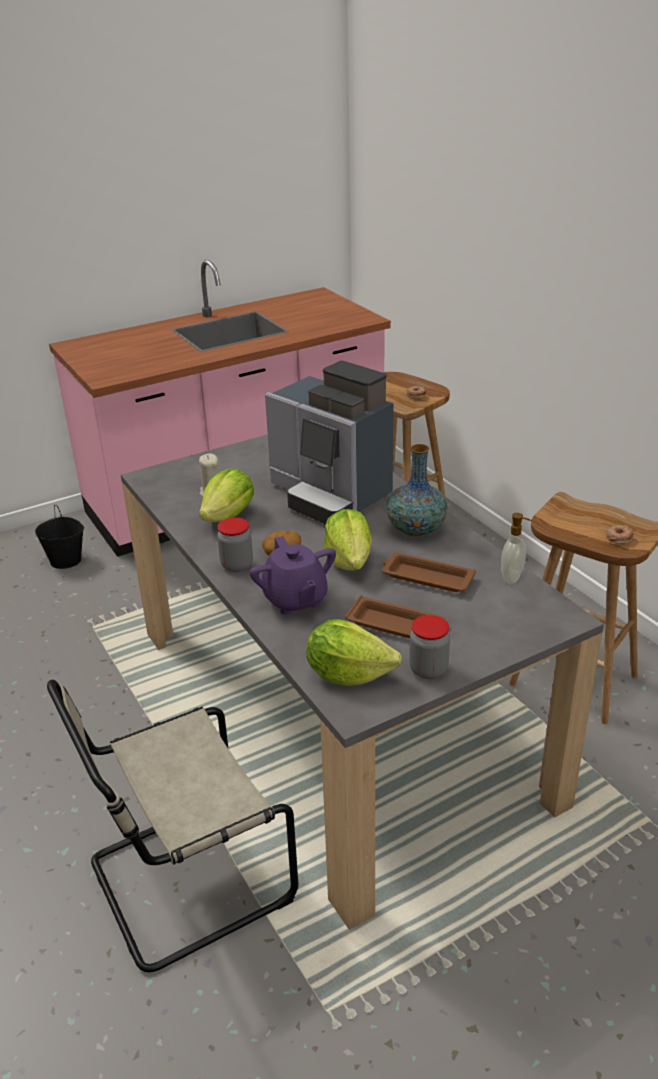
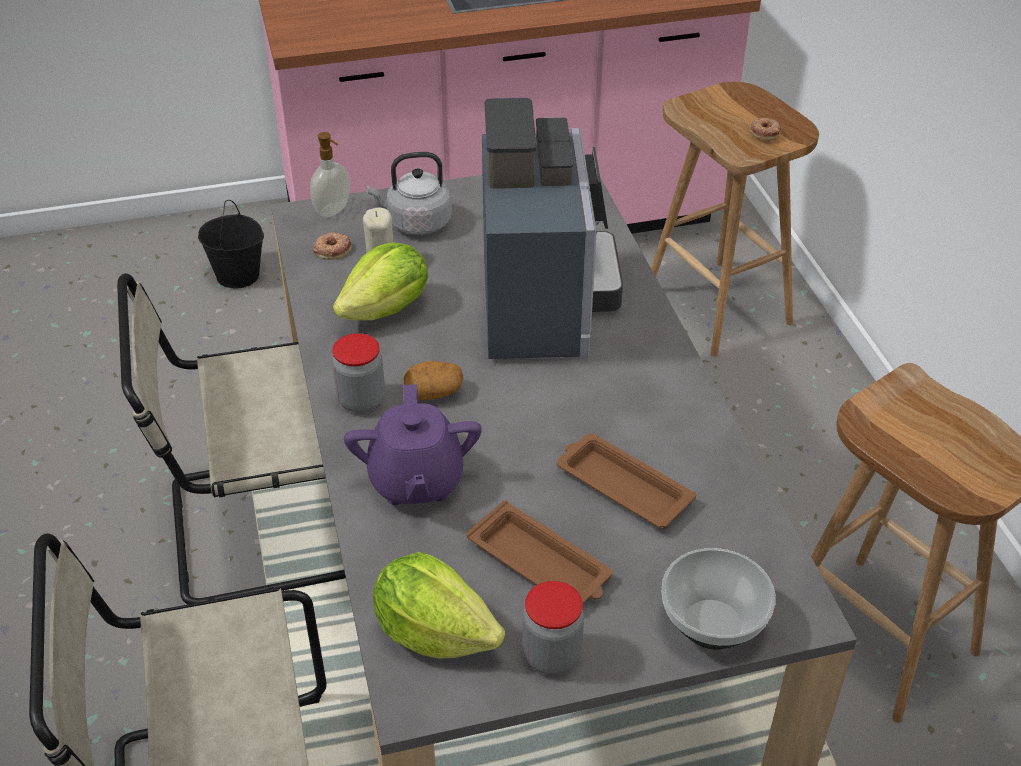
camera: 15 degrees right, 10 degrees up
coffee machine [265,361,394,524] -> coffee machine turned 150 degrees counterclockwise [482,98,623,359]
lettuce [324,509,372,571] -> none
vase [386,444,448,537] -> none
soap dispenser [501,513,532,584] -> soap dispenser moved to [310,132,350,217]
donut [606,525,633,544] -> donut moved to [313,232,351,260]
none -> beige chair [117,273,346,605]
none -> grey kettle [366,152,452,235]
none -> bowl [662,548,776,650]

